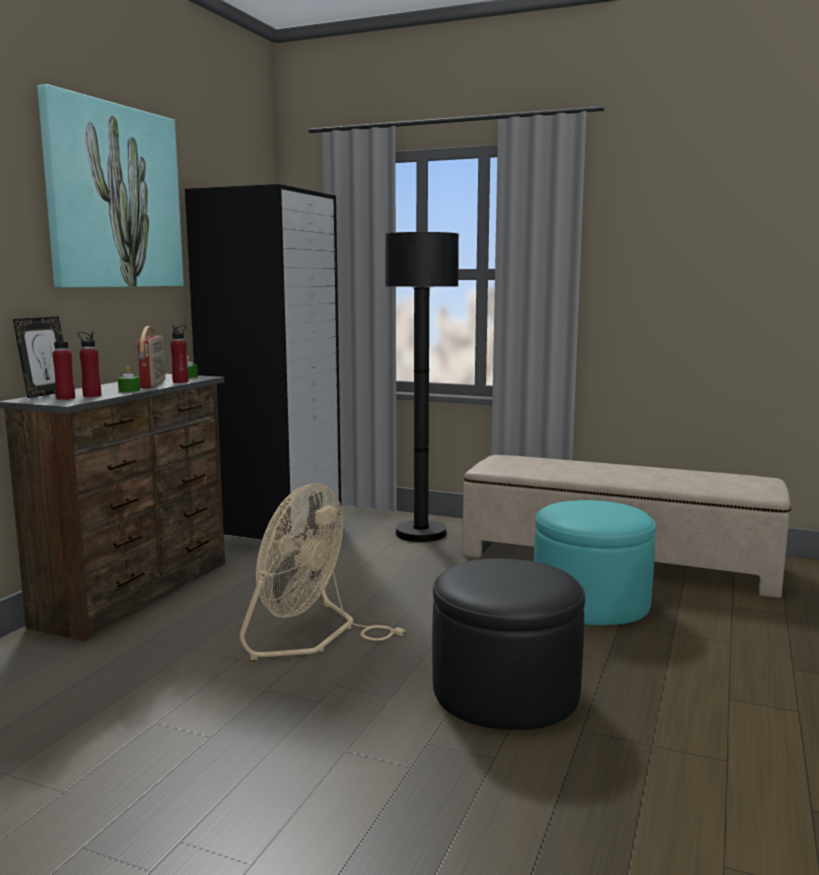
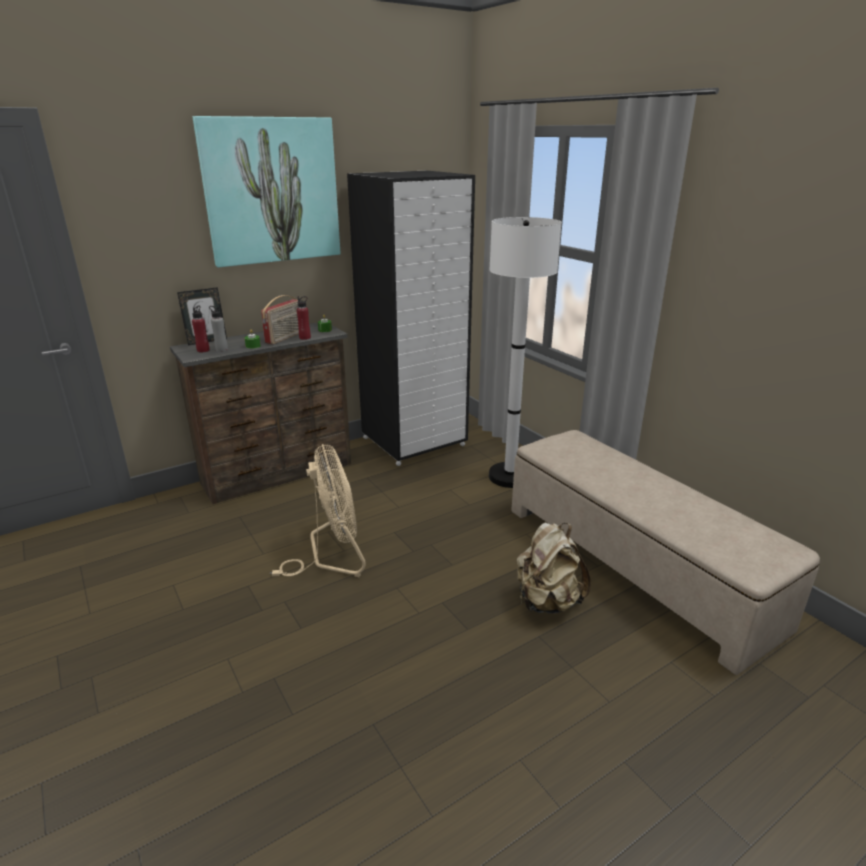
camera: 35 degrees right, 15 degrees up
red bottle [78,332,101,397] -> grey bottle [209,306,228,352]
beige fan [240,483,406,660] -> beige fan turned 105 degrees clockwise [270,444,366,577]
black floor lamp [385,232,459,542] -> white floor lamp [489,217,562,488]
black ottoman [432,558,585,730] -> none
turquoise ottoman [534,500,656,625] -> beige backpack [516,523,591,614]

